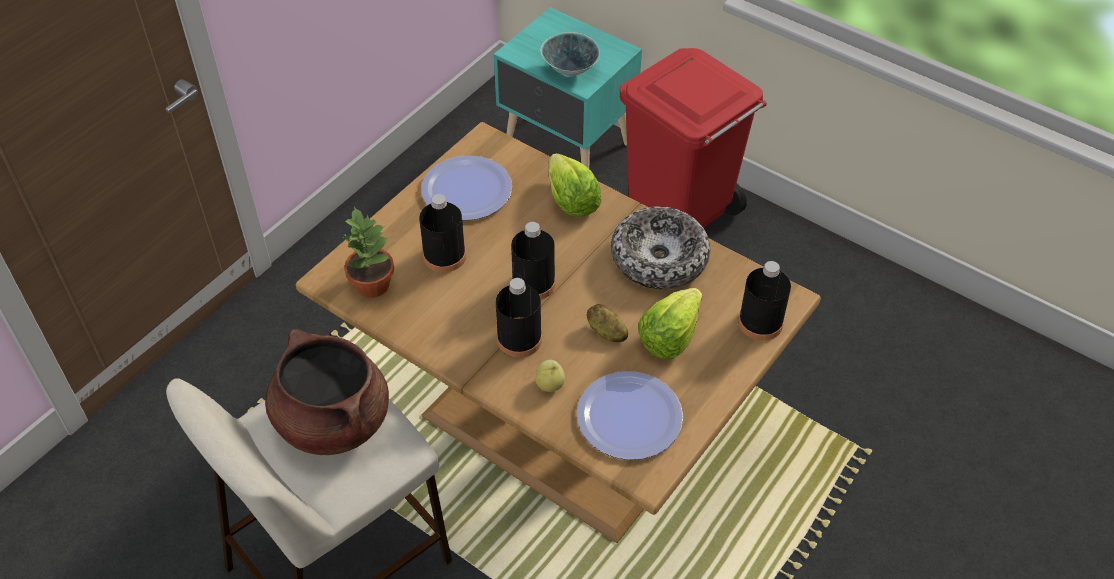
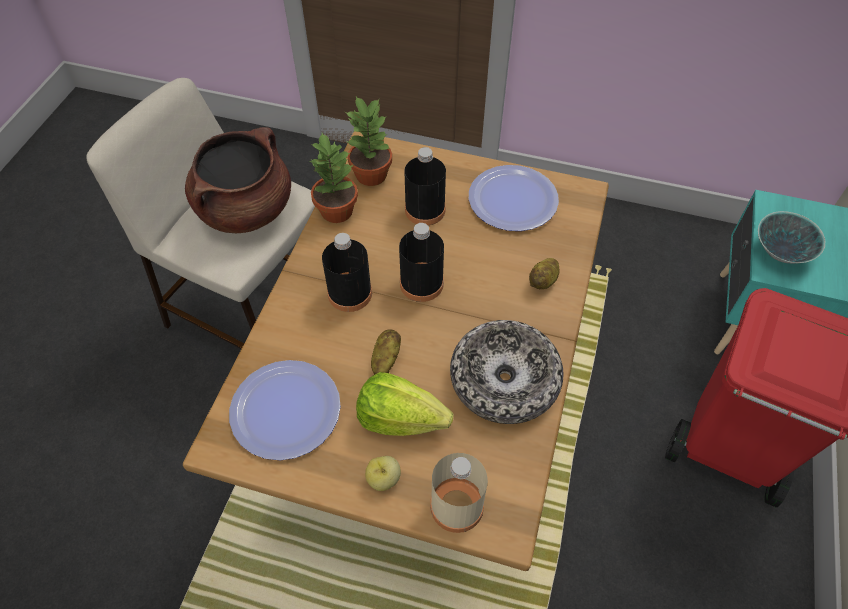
camera: 70 degrees right, 5 degrees up
apple [536,360,565,392] -> apple moved to [365,456,401,491]
lettuce [549,153,602,217] -> potato [529,258,559,290]
black bottle [738,261,791,341] -> beige bottle [430,453,488,533]
none -> potted plant [310,133,358,223]

